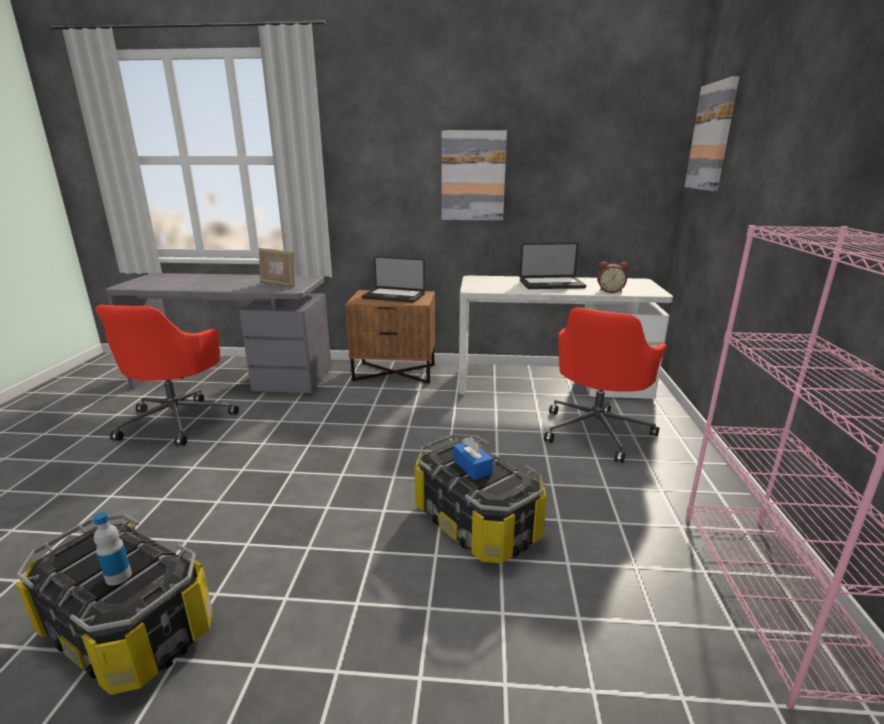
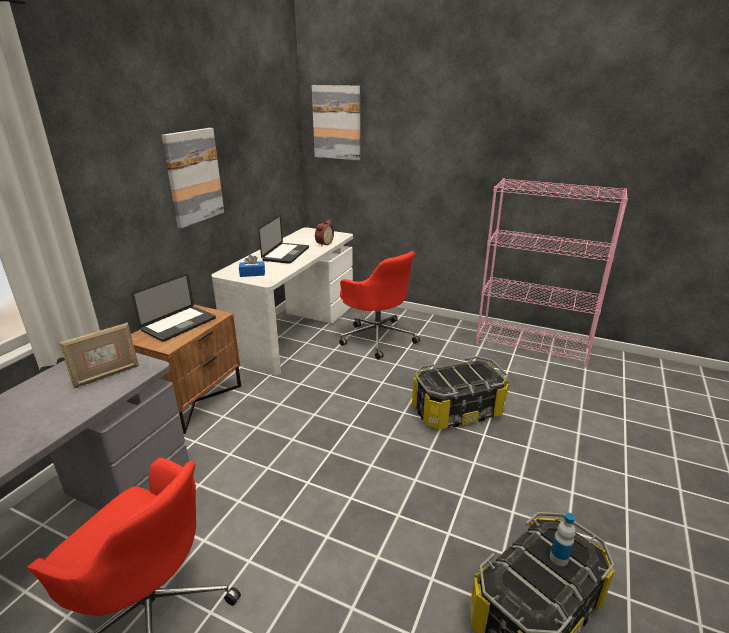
camera: 70 degrees left, 5 degrees up
blue tissue box [453,437,493,480] -> blue tissue box moved to [239,255,265,277]

